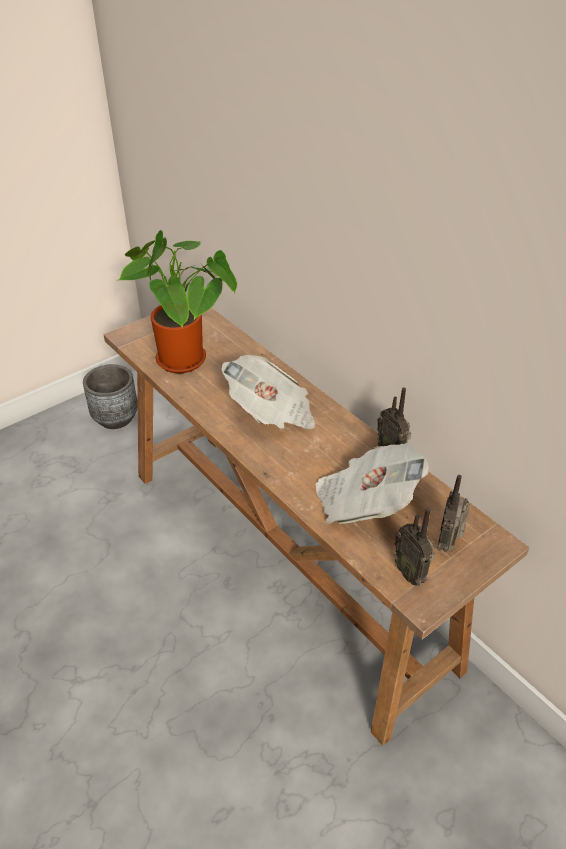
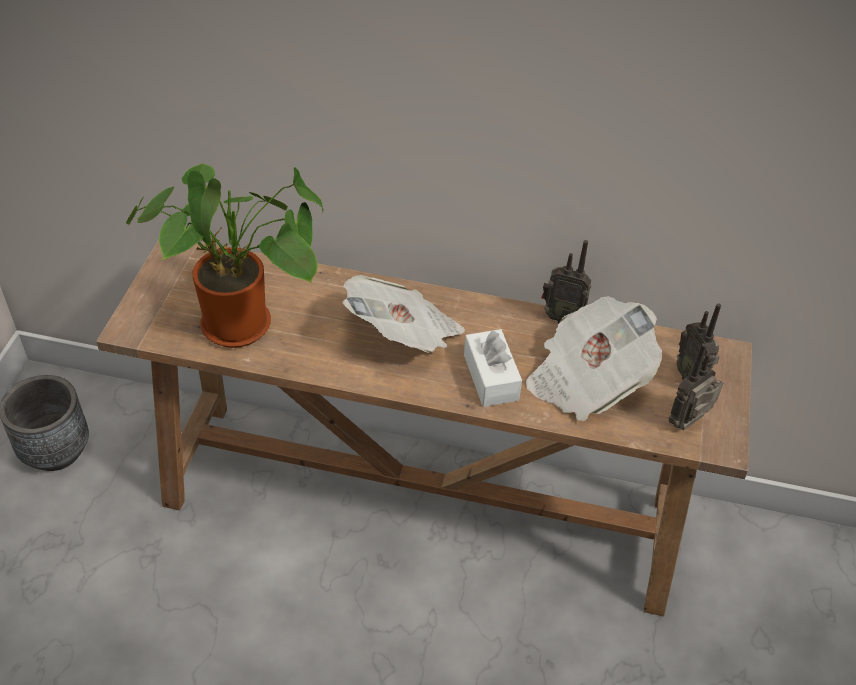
camera: 40 degrees left, 5 degrees up
radio [395,508,435,586] -> radio turned 120 degrees clockwise [668,343,723,431]
none -> white tissue box [464,329,522,407]

